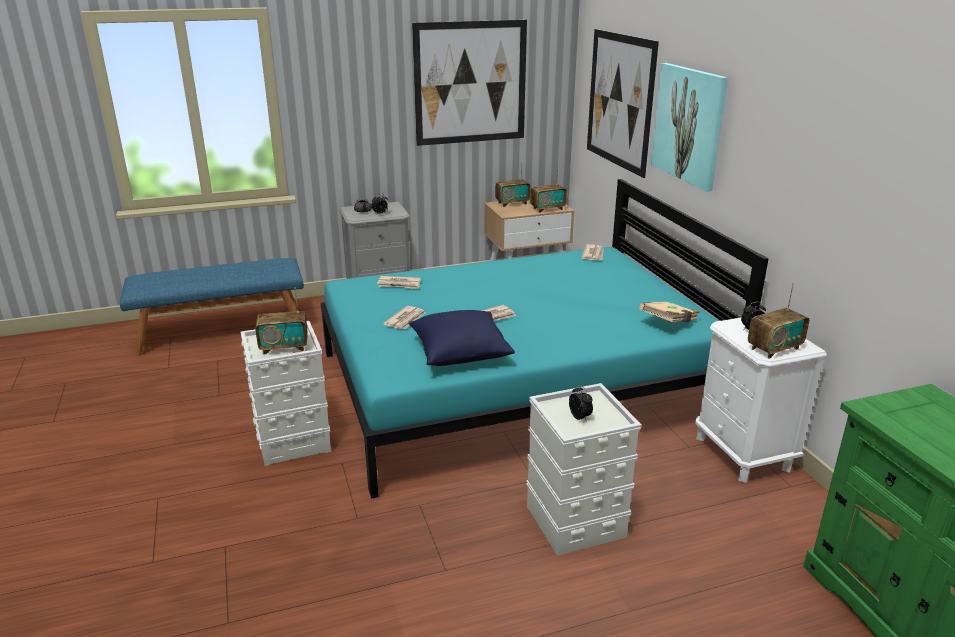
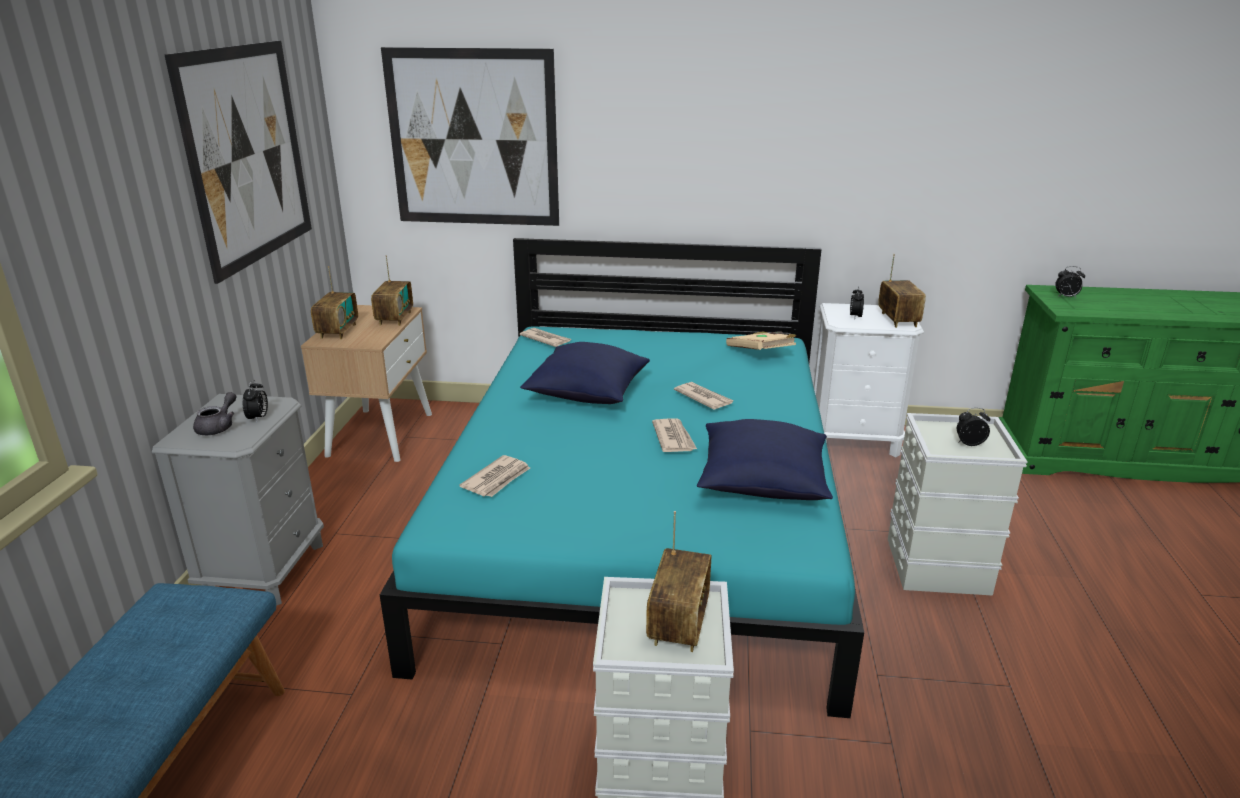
camera: 65 degrees left, 0 degrees up
newspaper [383,306,425,329] -> newspaper moved to [674,382,734,410]
picture [651,63,728,191] -> none
none -> blue pillow [520,342,650,404]
none -> alarm clock [1055,266,1085,298]

